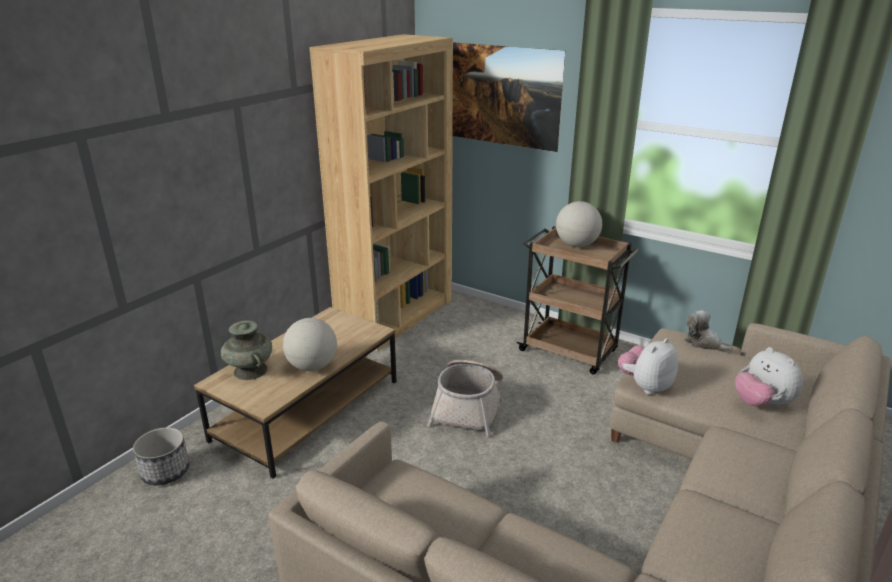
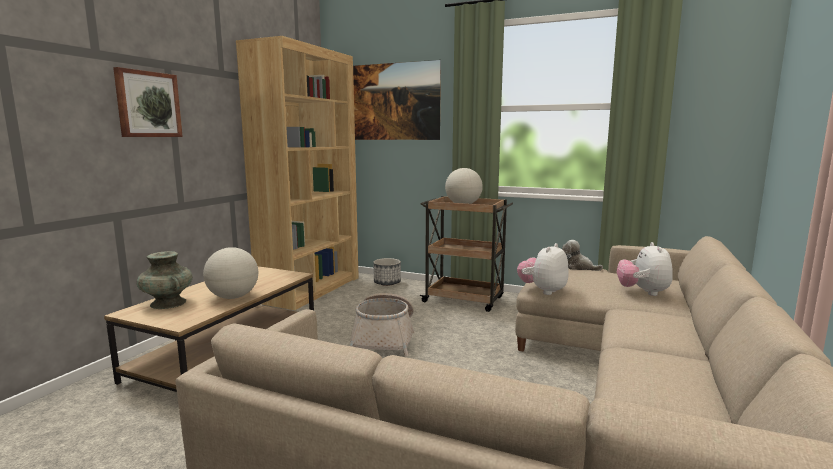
camera: 10 degrees left, 15 degrees down
planter [133,427,189,485] -> planter moved to [373,258,401,286]
plush toy [735,347,803,408] -> plush toy turned 45 degrees clockwise [617,242,673,296]
none -> picture [113,67,183,137]

